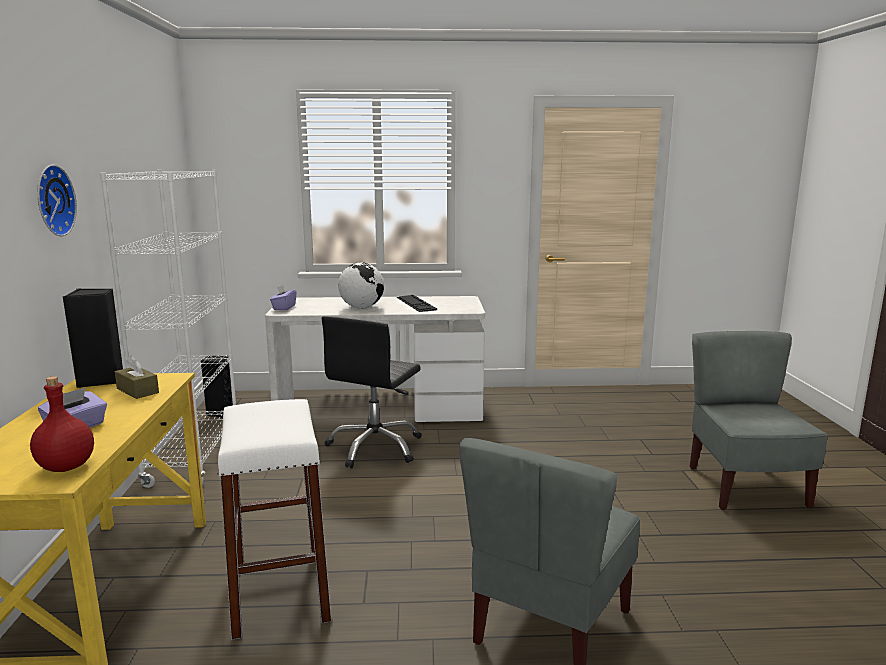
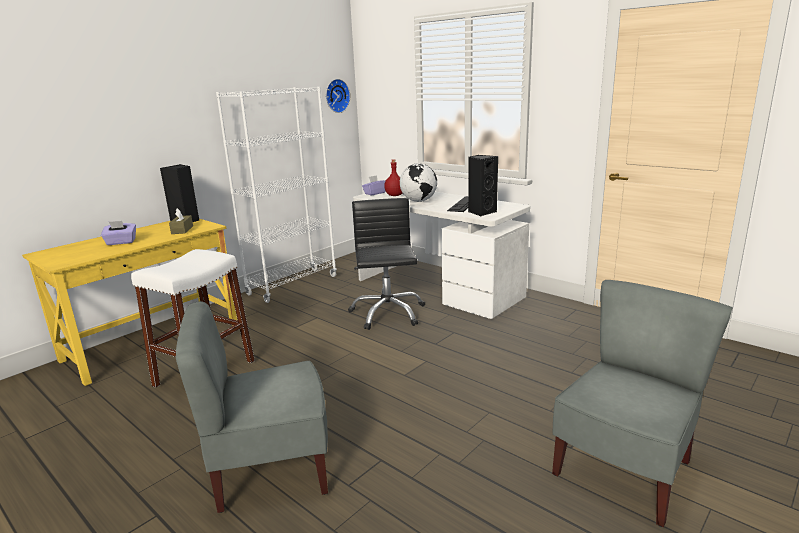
camera: 45 degrees right, 5 degrees up
red bottle [30,376,94,472] -> red bottle moved to [384,159,402,196]
wall clock [37,165,77,236] -> wall clock moved to [326,79,350,113]
black speaker [201,356,233,418] -> black speaker moved to [468,155,498,216]
black office chair [322,316,422,468] -> black office chair turned 105 degrees clockwise [348,198,425,330]

